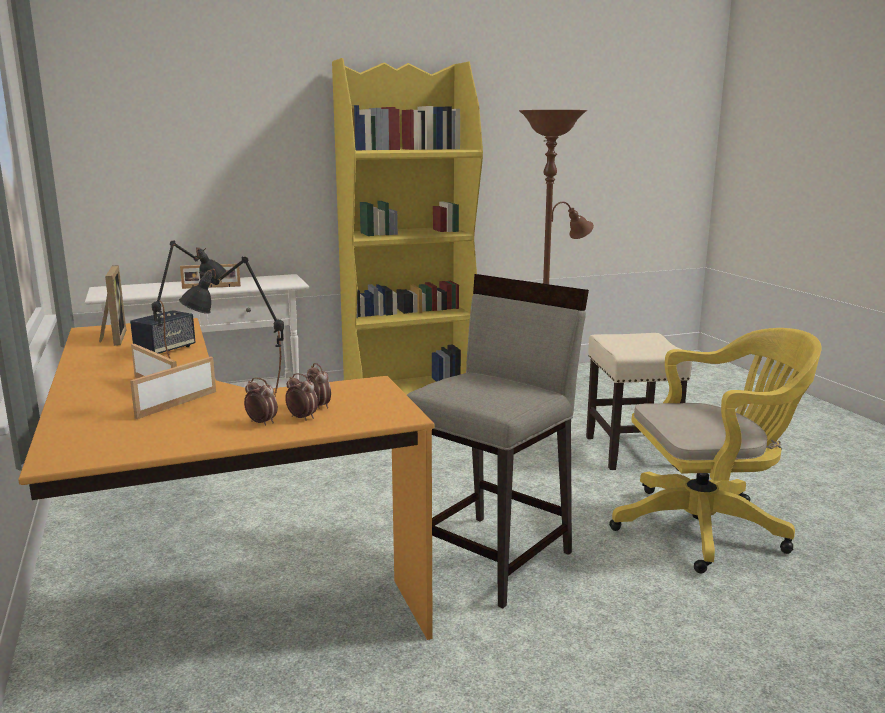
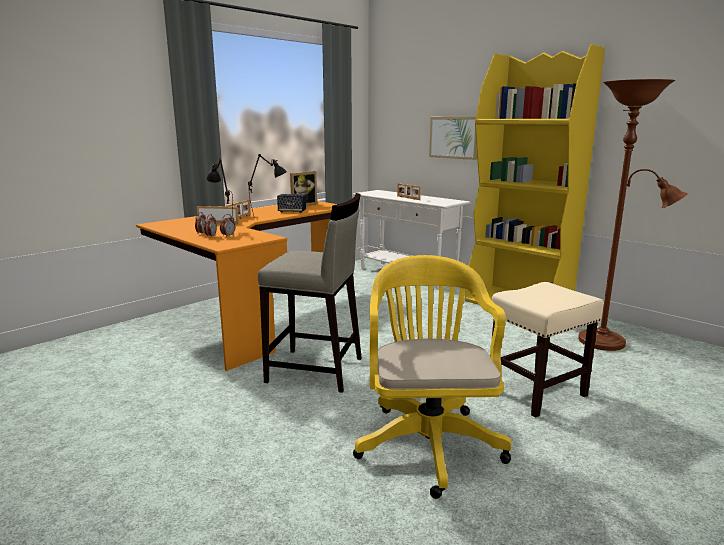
camera: 65 degrees right, 0 degrees up
yellow office chair [609,328,822,573] -> yellow office chair turned 150 degrees counterclockwise [353,255,511,499]
none -> picture [429,117,477,160]

